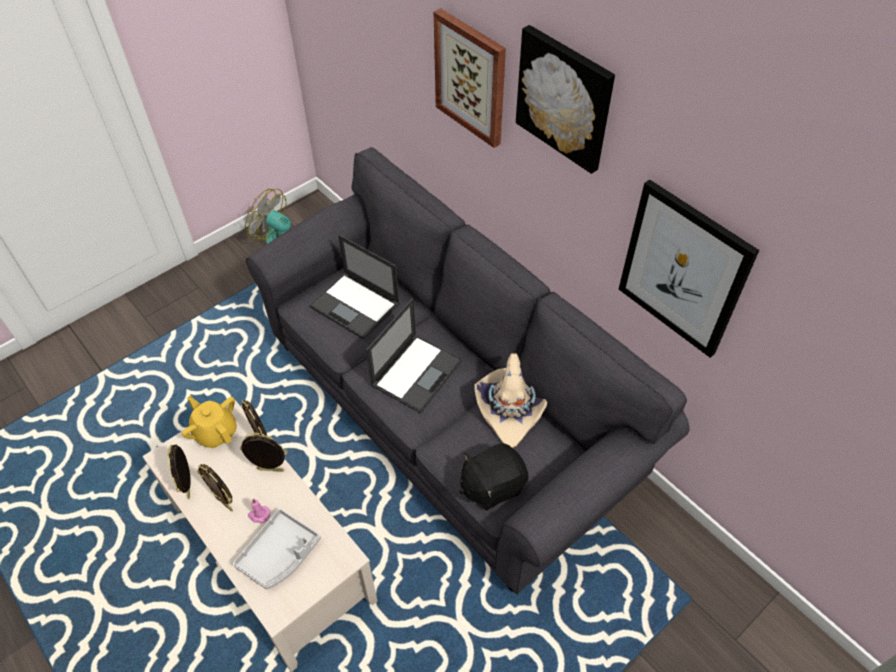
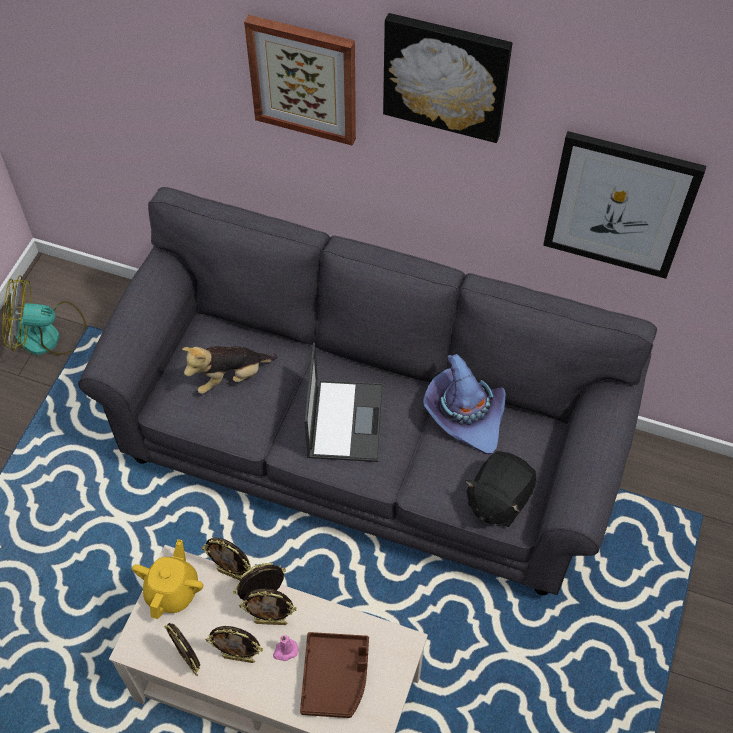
camera: 30 degrees left, 5 degrees up
yellow teapot [182,396,237,448] -> yellow teapot turned 90 degrees clockwise [132,539,203,619]
grey tray [233,509,321,589] -> brown tray [300,632,369,718]
laptop [309,235,400,340] -> plush toy [182,346,278,394]
beige hat [475,353,547,448] -> purple hat [423,354,506,454]
none -> picture frame [239,589,297,625]

